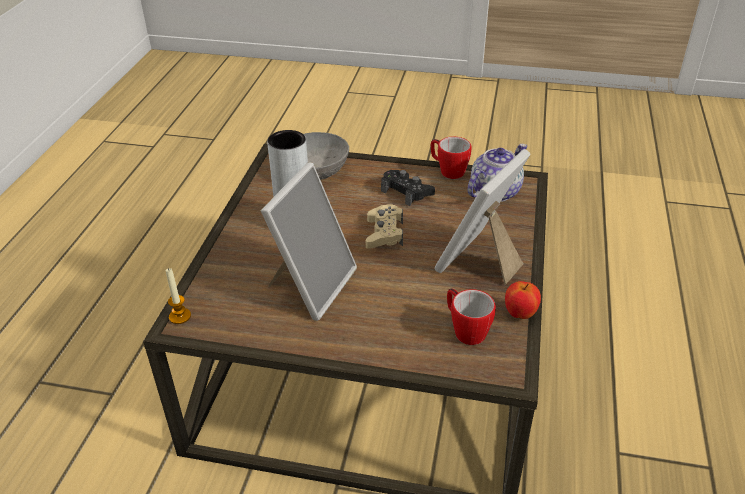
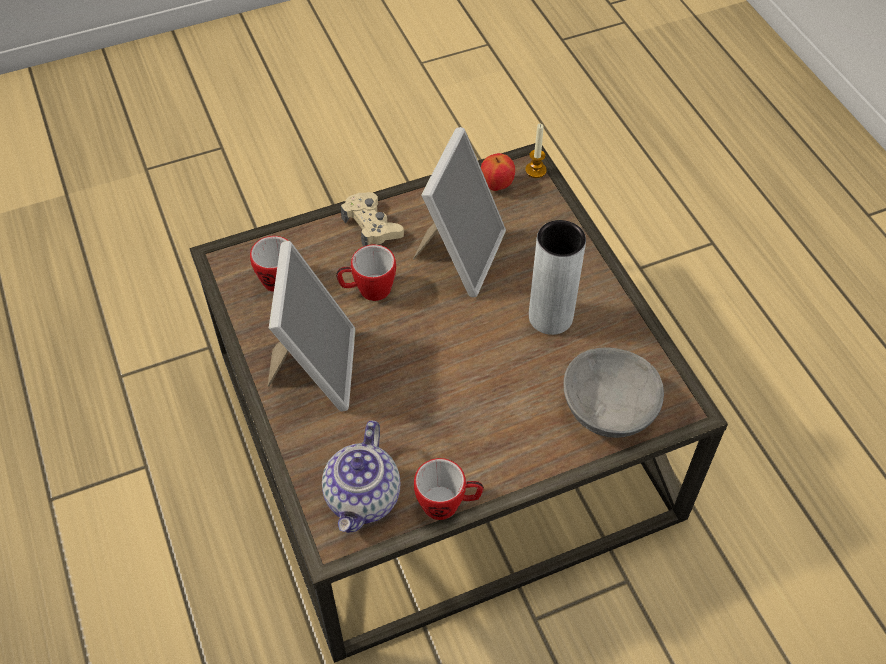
camera: 145 degrees right, 15 degrees up
picture frame [261,162,357,321] -> picture frame turned 150 degrees counterclockwise [413,127,506,297]
beige game controller [366,204,403,249] -> beige game controller moved to [341,192,404,246]
black game controller [381,170,435,206] -> none
apple [505,281,541,319] -> apple moved to [481,153,515,191]
none -> mug [336,244,396,301]

